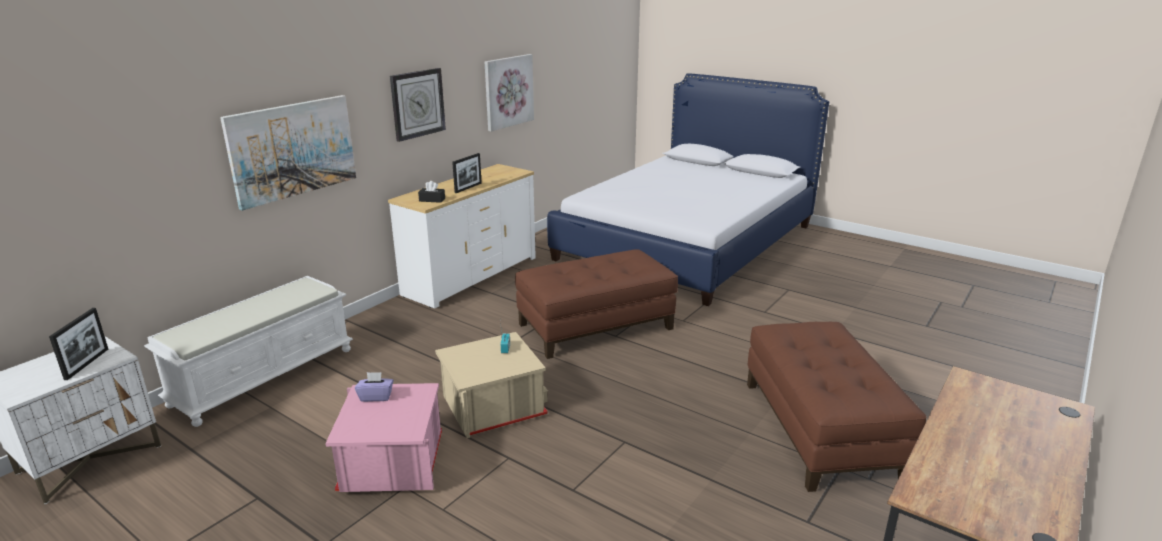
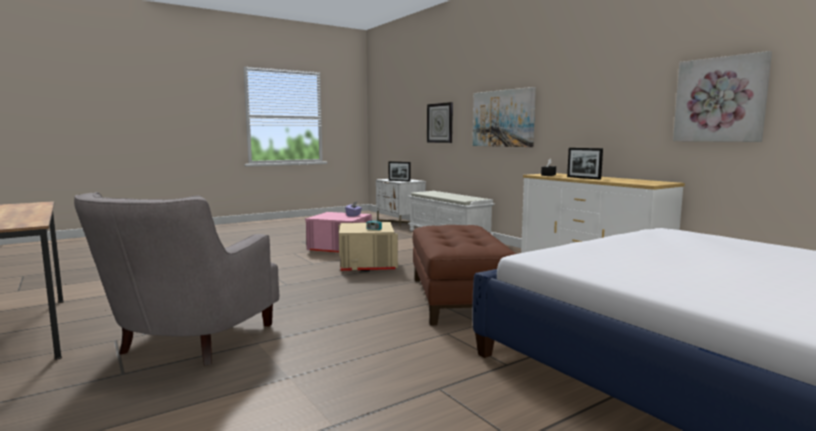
camera: 110 degrees right, 15 degrees down
wall clock [390,68,446,142] -> wall clock moved to [427,102,453,143]
brown ottoman [747,322,927,492] -> grey armchair [74,192,279,365]

